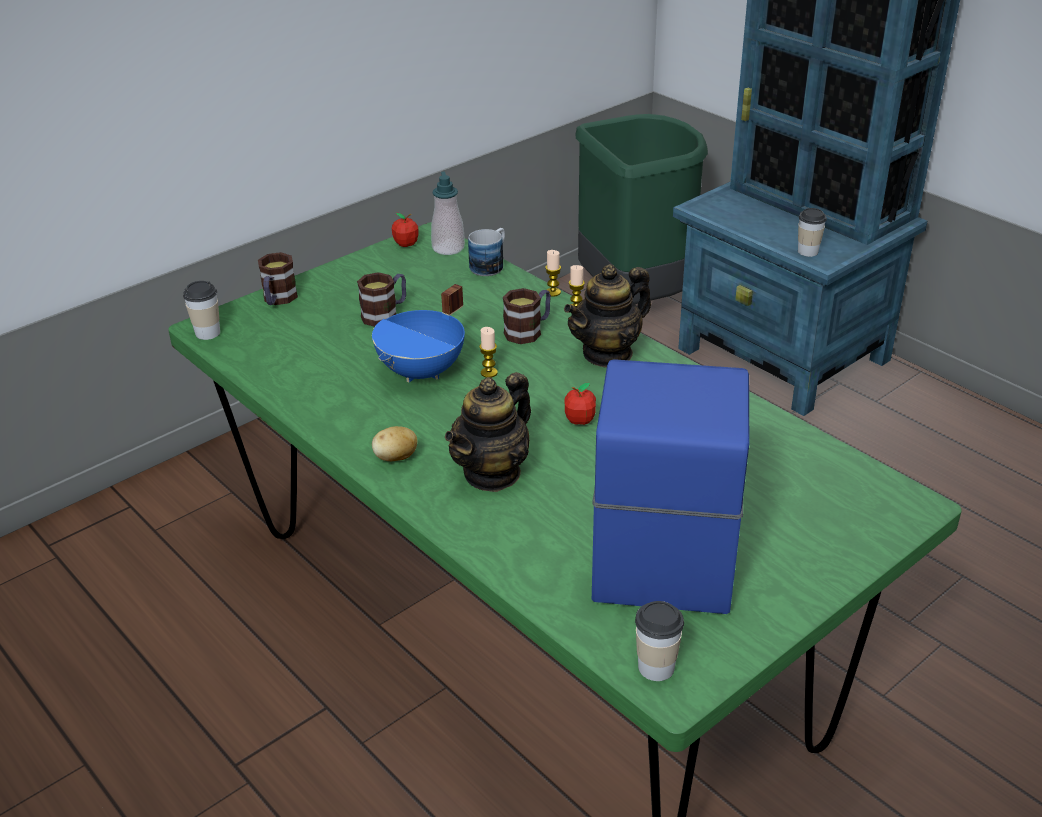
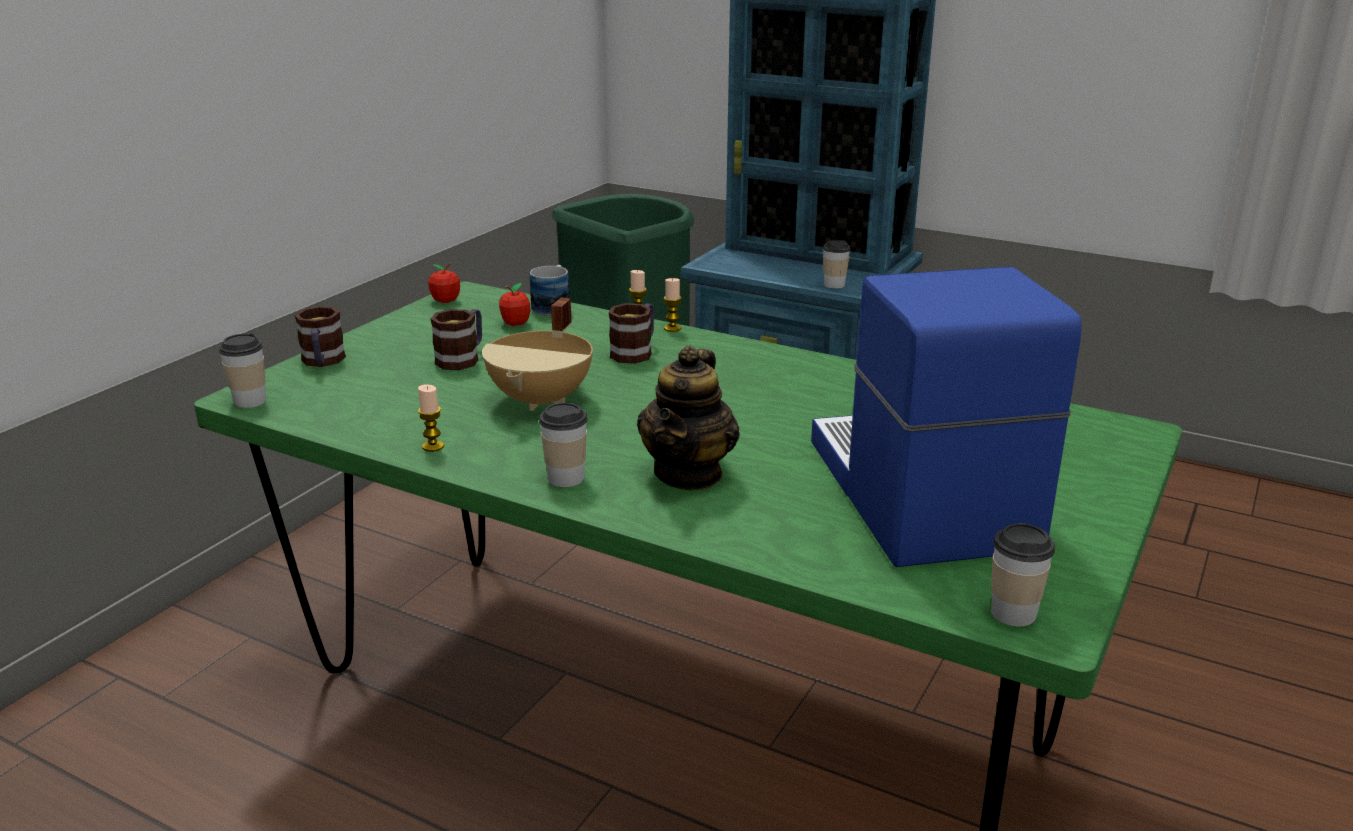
camera: 20 degrees left, 10 degrees down
blue cooking pot [372,284,465,382] -> beige cooking pot [482,297,593,411]
potato [372,426,418,461] -> cup [539,403,588,487]
soap dispenser [431,172,465,255] -> none
candle [479,327,498,378] -> candle moved to [418,384,444,452]
teapot [564,264,651,368] -> none
apple [564,382,596,425] -> apple moved to [499,283,530,326]

